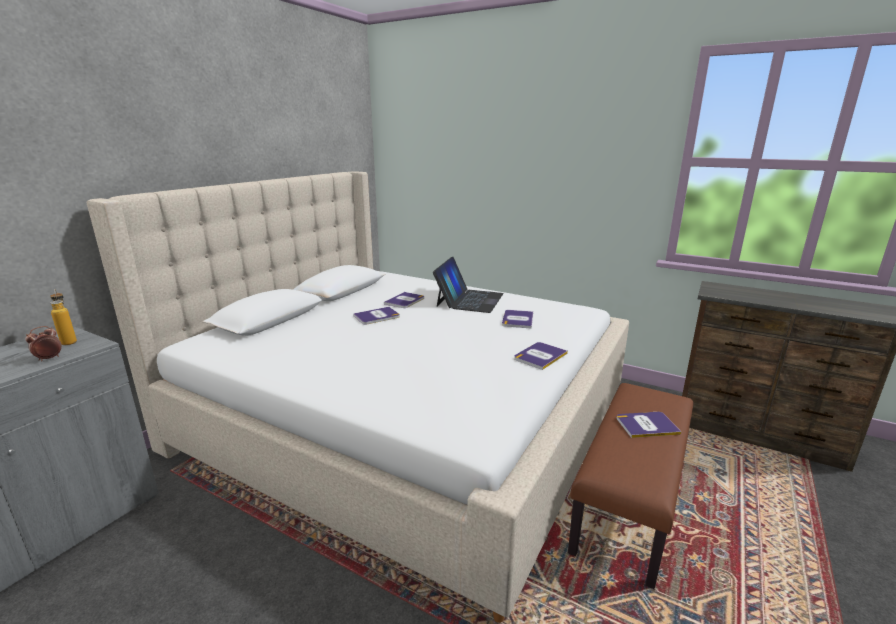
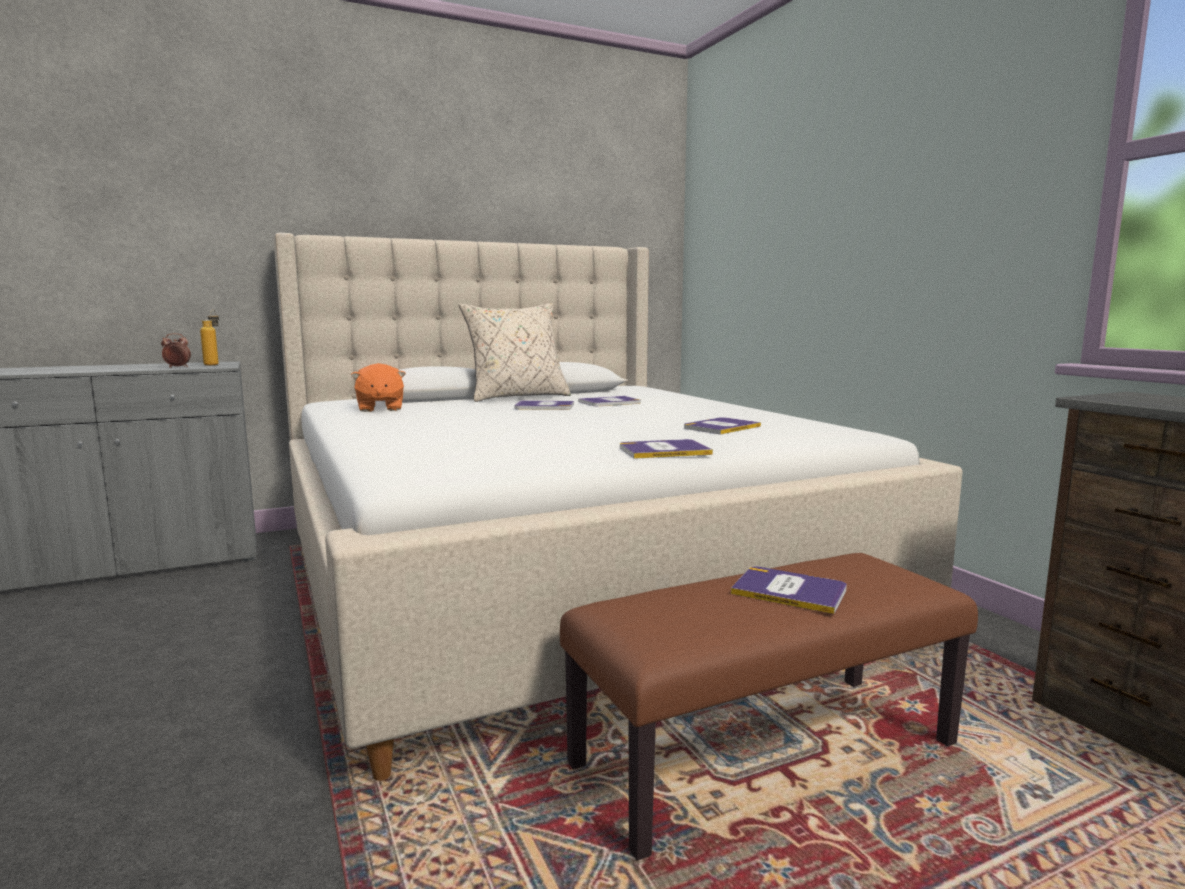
camera: 35 degrees right, 10 degrees down
laptop [433,257,504,313] -> none
none -> orange plush toy [351,363,406,412]
none -> beige pillow [459,303,571,402]

